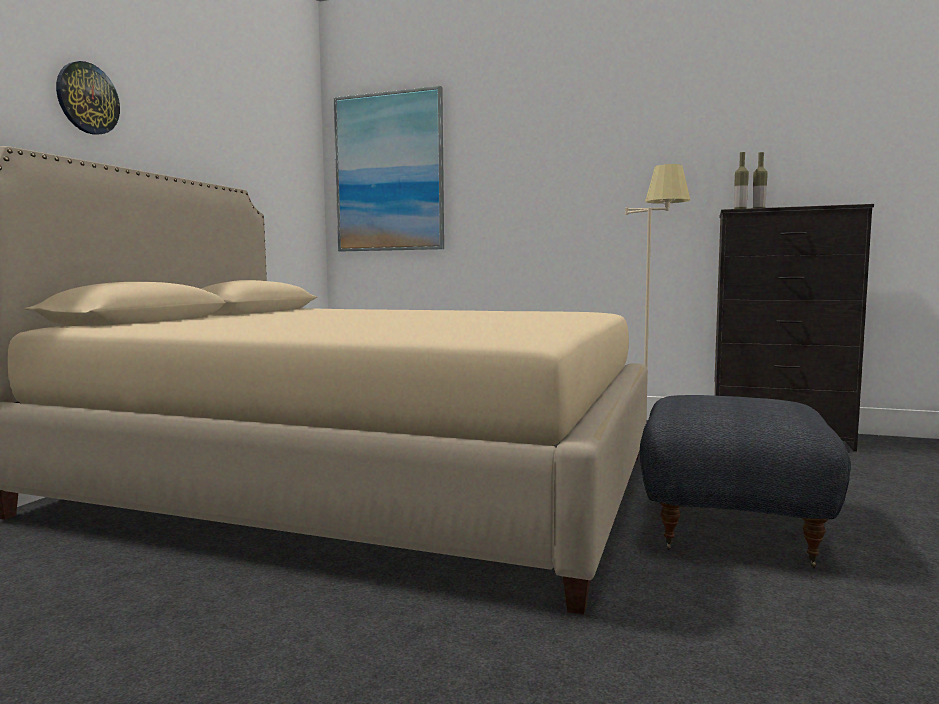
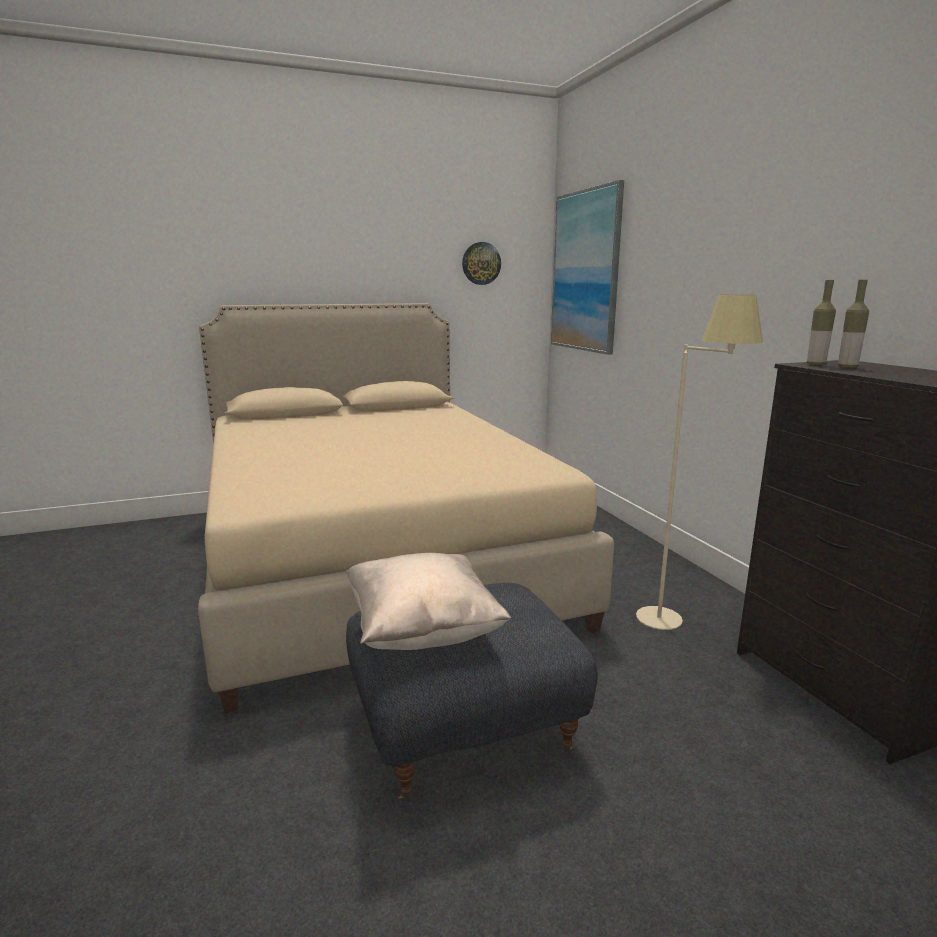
camera: 50 degrees right, 10 degrees up
wall clock [56,61,120,135] -> wall clock moved to [462,242,501,285]
none -> beige pillow [346,553,511,650]

